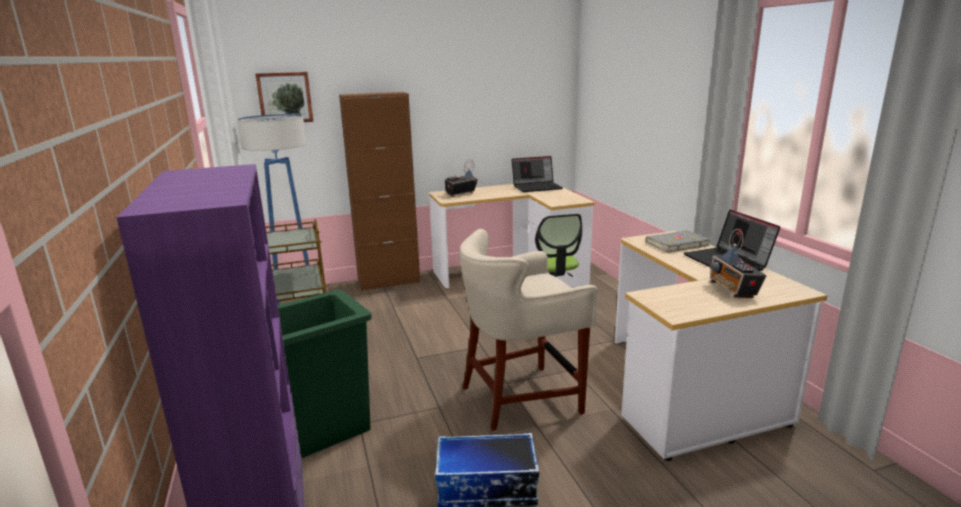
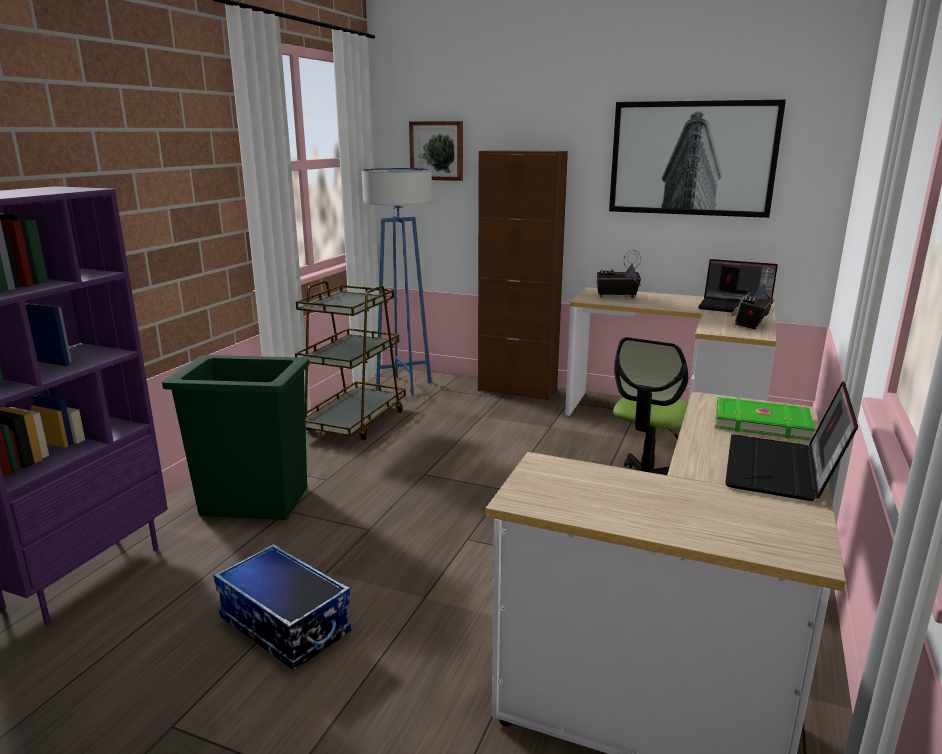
camera: 40 degrees right, 0 degrees up
beige stool [460,229,598,431] -> none
grey book [646,230,711,253] -> green book [715,397,815,441]
radio [710,229,766,298] -> radio moved to [731,268,774,330]
none -> picture [609,100,786,218]

